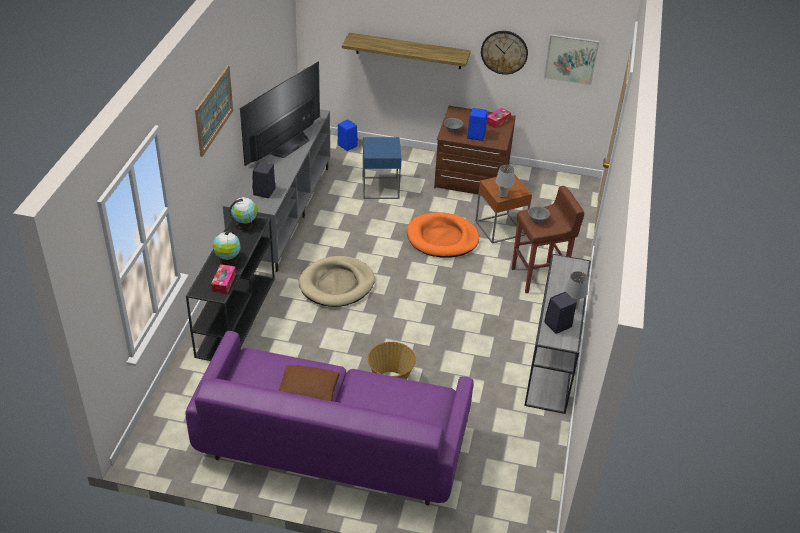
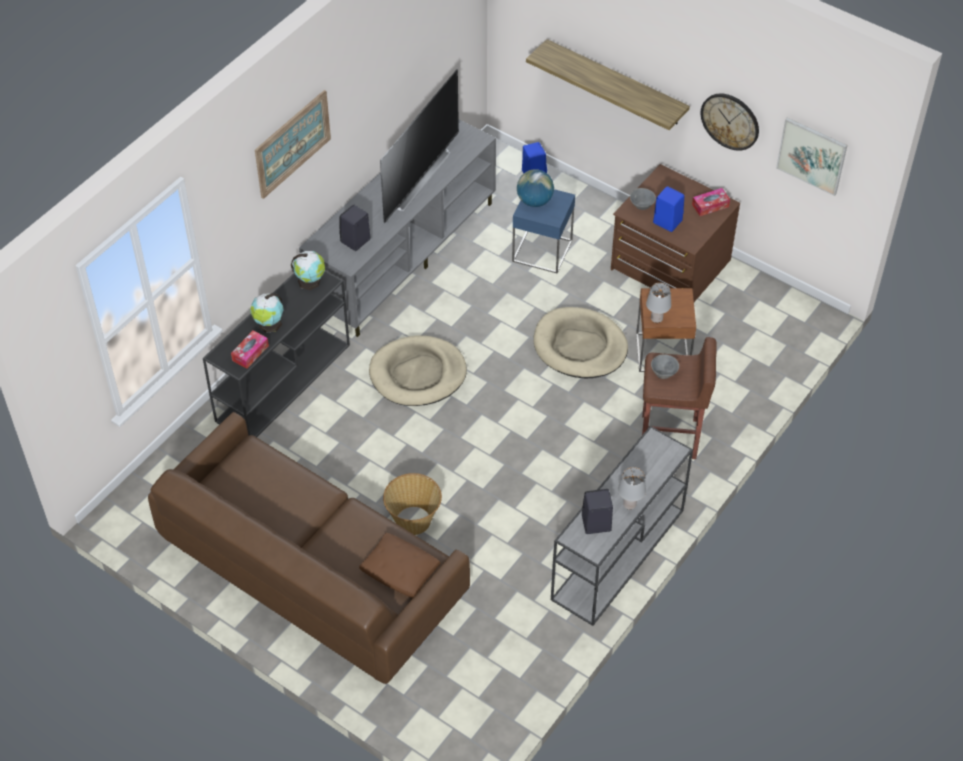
camera: 25 degrees right, 10 degrees up
purple sofa [186,331,473,506] -> brown sofa [148,412,470,684]
television [240,61,320,166] -> television turned 150 degrees clockwise [380,69,459,223]
brown pillow [279,365,339,401] -> brown pillow moved to [359,533,440,598]
orange dog bed [407,212,479,258] -> beige dog bed [534,307,628,379]
none -> globe [517,169,554,207]

